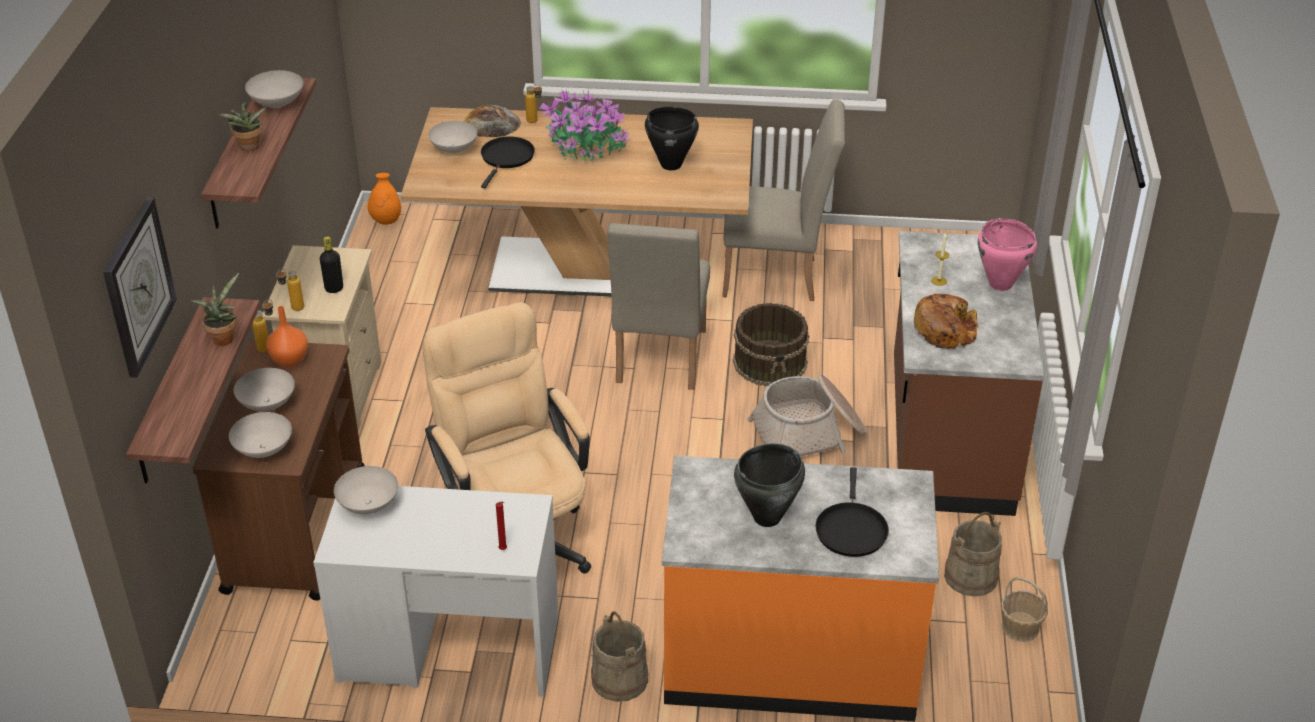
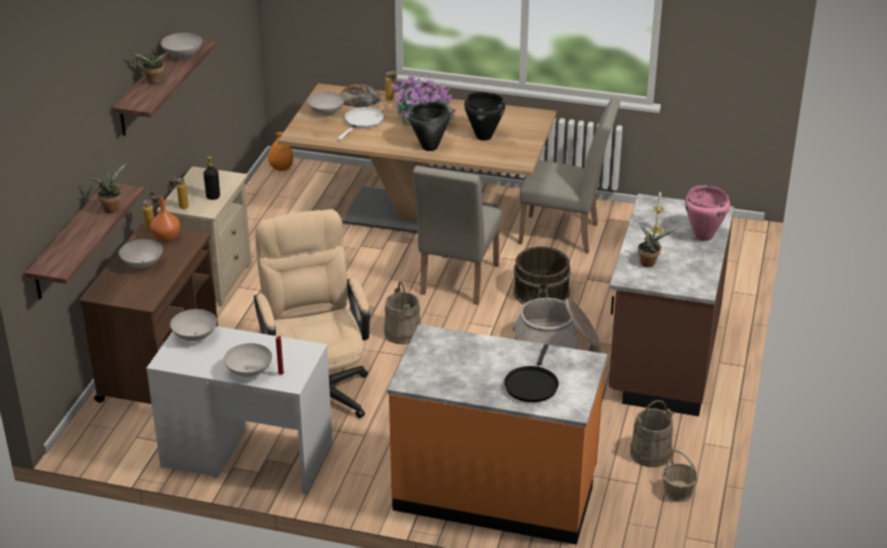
camera: 10 degrees right, 5 degrees down
wall clock [103,197,177,378] -> none
white bowl [229,412,292,458] -> white bowl moved to [224,343,272,377]
black frying pan [481,137,535,188] -> white frying pan [338,107,385,140]
beige bucket [591,611,649,702] -> beige bucket moved to [384,281,421,344]
black cooking pot [734,444,805,527] -> black cooking pot moved to [409,102,450,151]
bread [914,294,979,349] -> potted plant [638,226,677,267]

